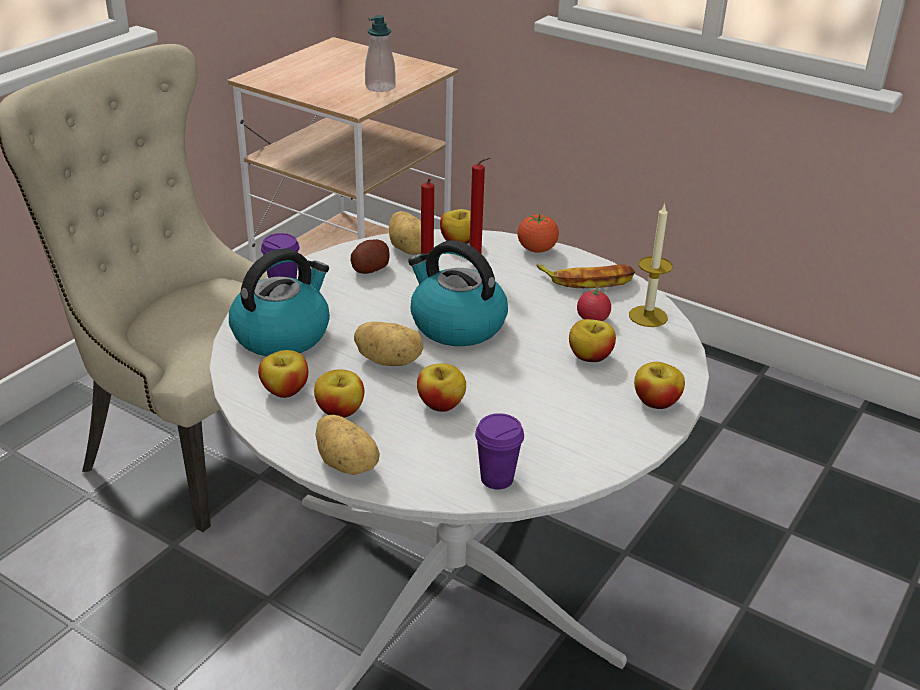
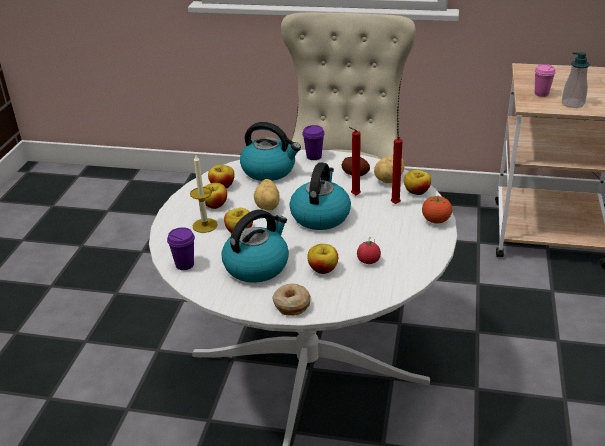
camera: 70 degrees right, 0 degrees up
potato [315,415,380,475] -> none
banana [537,264,635,288] -> none
candle [629,203,673,327] -> candle moved to [190,155,218,233]
apple [634,362,685,409] -> donut [272,284,311,315]
none -> kettle [221,209,289,283]
none -> pink cup [535,64,556,97]

